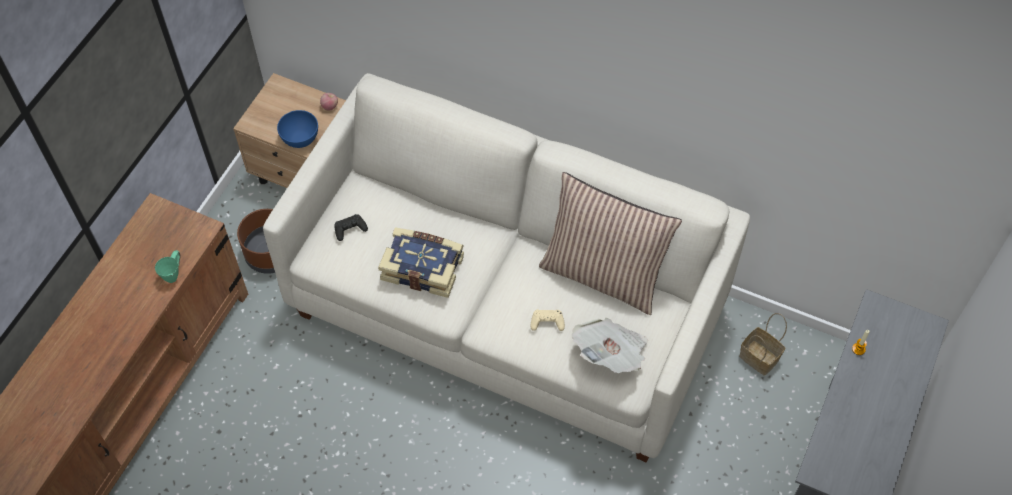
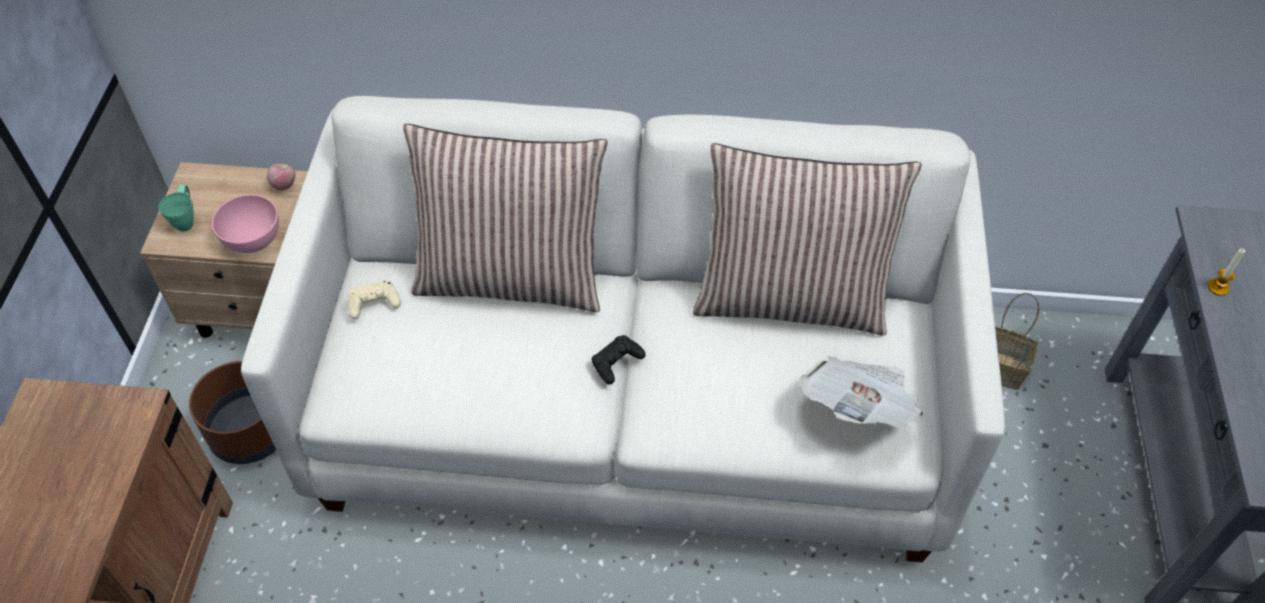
camera: 20 degrees left, 5 degrees down
green mug [155,250,181,283] -> green mug moved to [159,185,194,232]
blue bowl [277,110,318,148] -> pink bowl [212,194,279,253]
black game controller [334,214,368,241] -> black game controller moved to [592,335,645,384]
book [378,227,464,298] -> none
beige game controller [531,309,565,331] -> beige game controller moved to [348,280,401,319]
none -> pillow [403,124,608,312]

